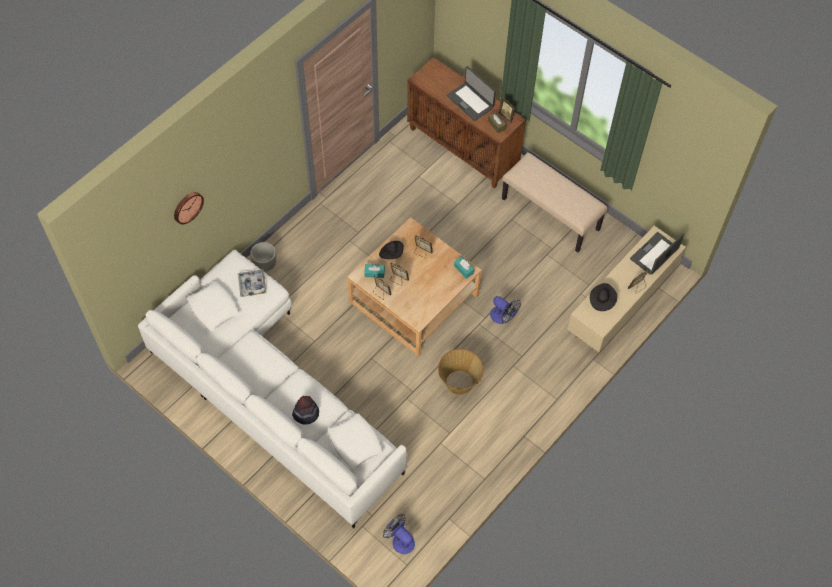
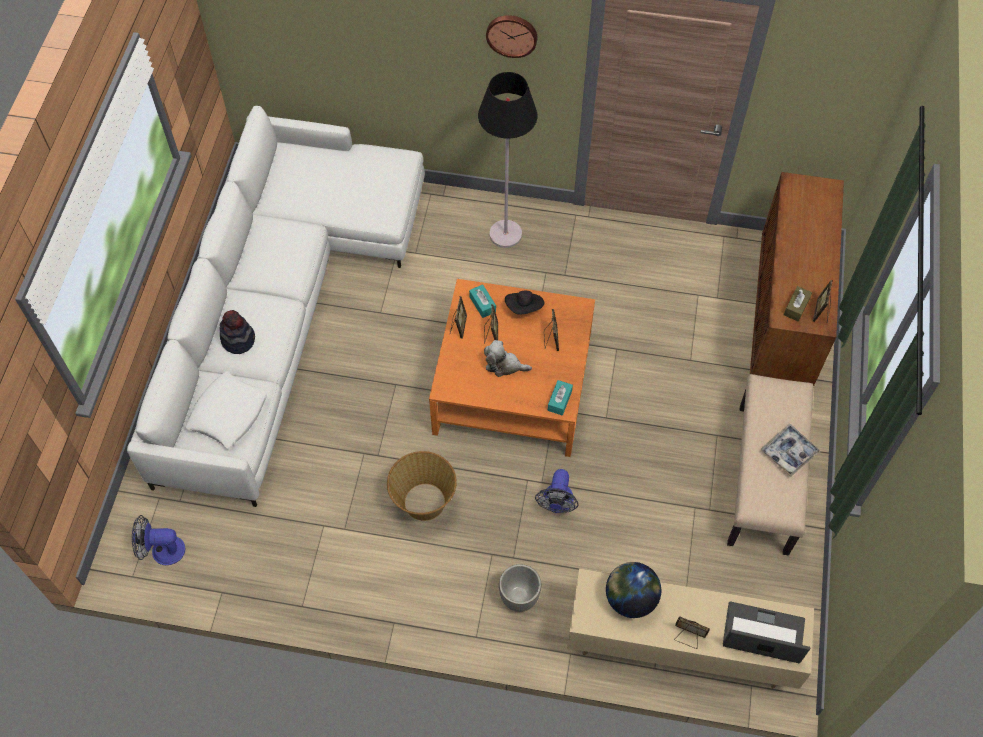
camera: 60 degrees right, 0 degrees up
wall clock [174,192,204,225] -> wall clock moved to [486,15,537,58]
white pillow [187,282,240,331] -> none
tray [238,270,267,297] -> tray moved to [761,424,820,477]
planter [250,242,276,272] -> planter moved to [499,564,542,612]
beige coffee table [347,217,482,356] -> orange coffee table [429,279,595,457]
fan [383,514,415,554] -> fan turned 105 degrees counterclockwise [132,515,185,565]
laptop [447,66,496,121] -> none
black hat [590,283,617,311] -> globe [606,562,661,618]
none -> black floor lamp [478,72,537,248]
none -> plush toy [484,340,532,377]

